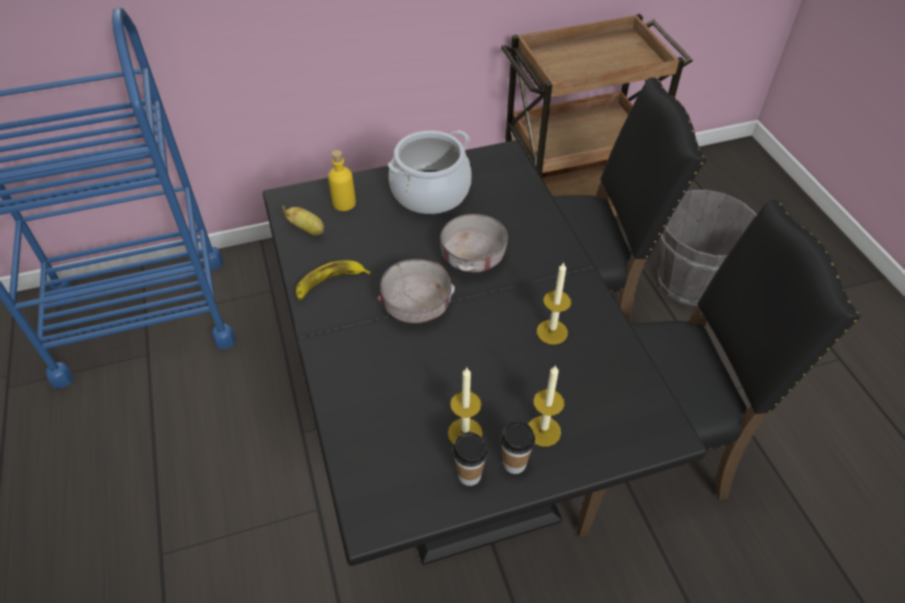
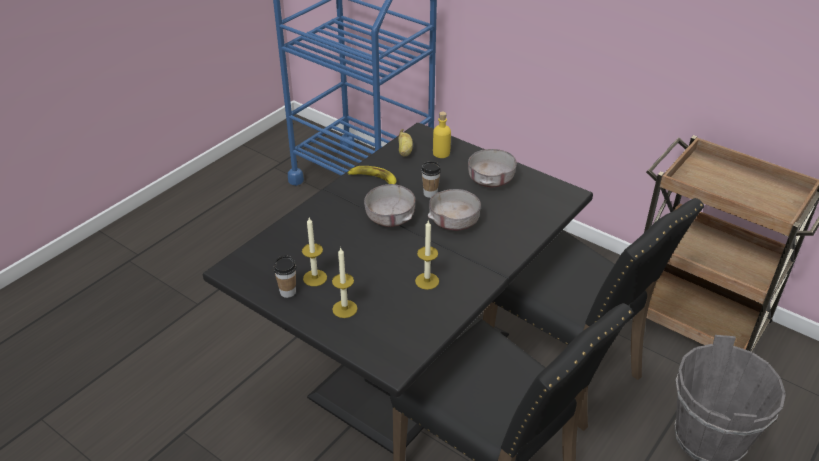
camera: 55 degrees right, 10 degrees down
cooking pot [388,130,472,214] -> grey bowl [468,149,517,187]
cup [501,421,535,474] -> cup moved to [421,161,441,198]

